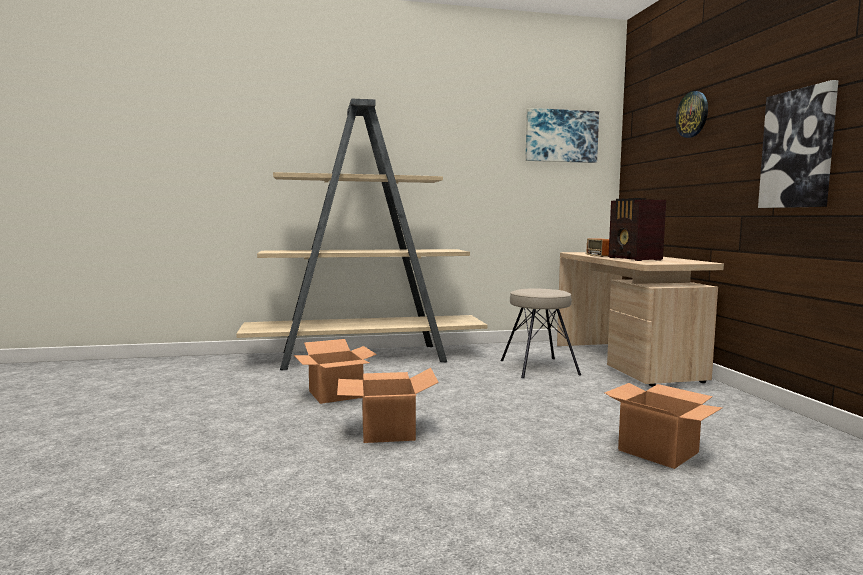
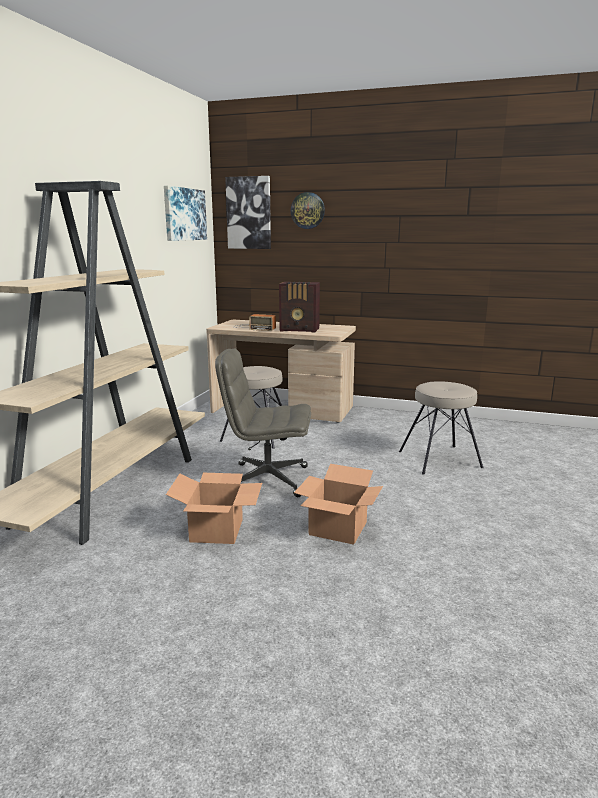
camera: 60 degrees left, 10 degrees up
cardboard box [605,383,722,469] -> beige stool [399,381,483,474]
picture [758,80,838,208] -> picture moved to [225,176,271,249]
none -> grey office chair [215,348,311,497]

